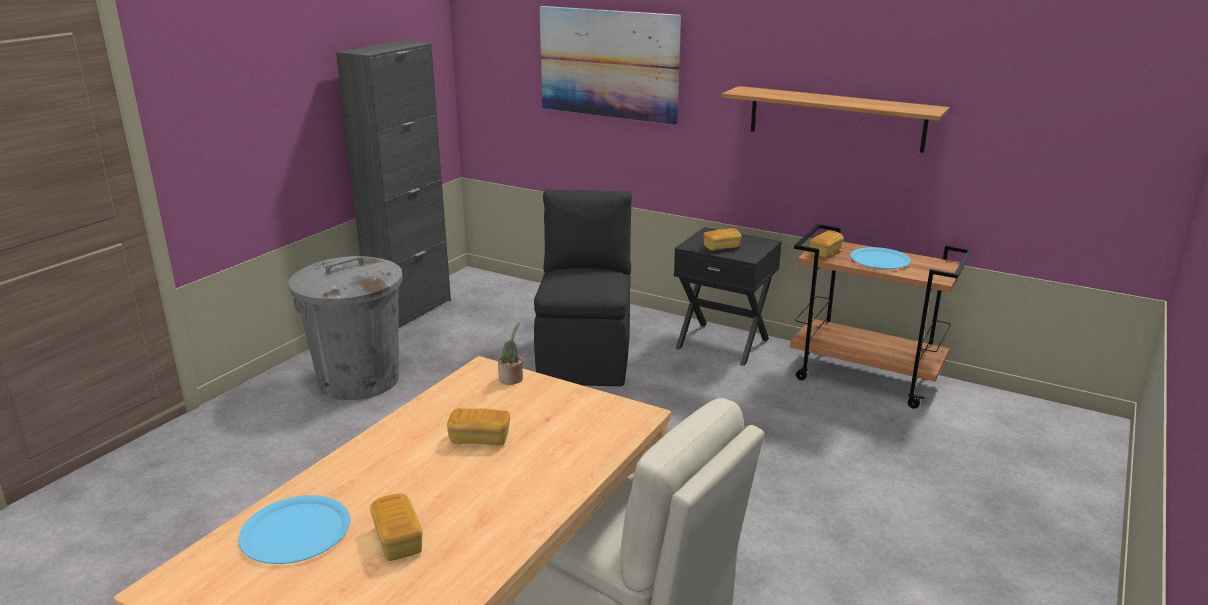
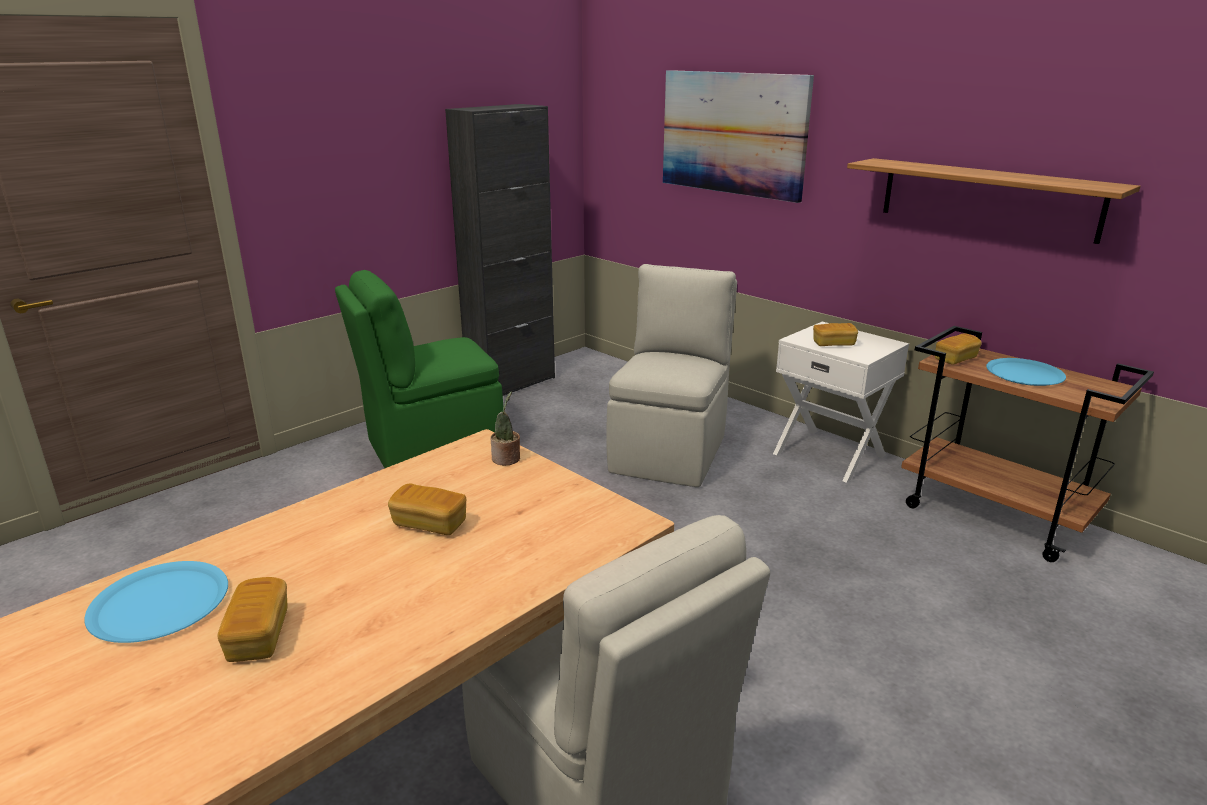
camera: 15 degrees right, 0 degrees up
grey trash can [288,256,403,400] -> green chair [335,270,503,468]
black chair [534,189,632,386] -> beige chair [606,264,737,487]
black nightstand [674,227,782,366] -> white nightstand [773,322,909,483]

